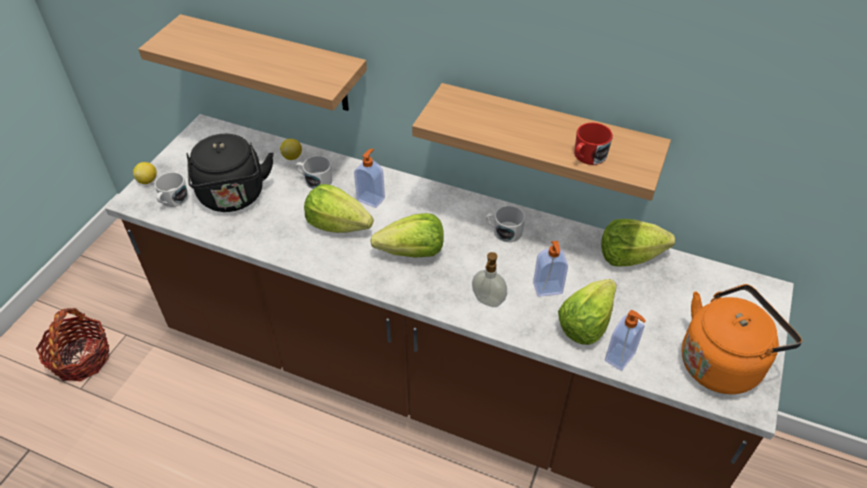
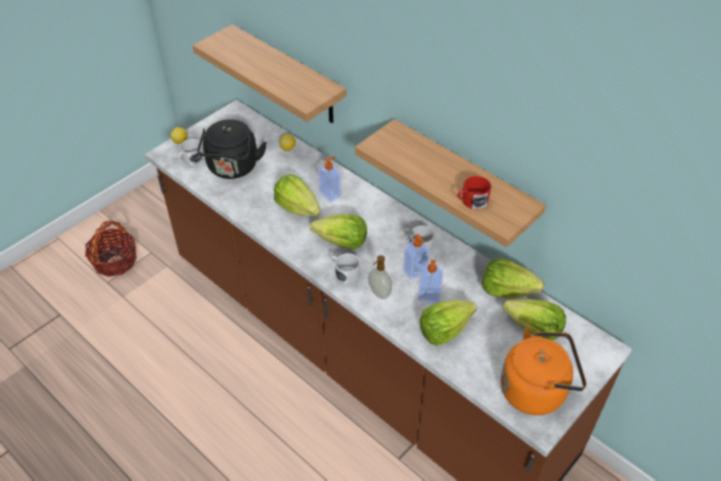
camera: 20 degrees right, 0 degrees up
white mug [296,156,332,189] -> white mug moved to [330,253,360,284]
soap dispenser [605,310,646,371] -> soap dispenser moved to [403,234,430,280]
none -> lettuce [502,299,566,341]

